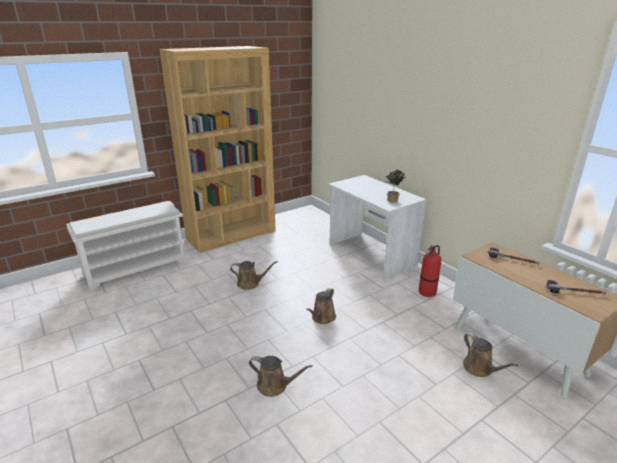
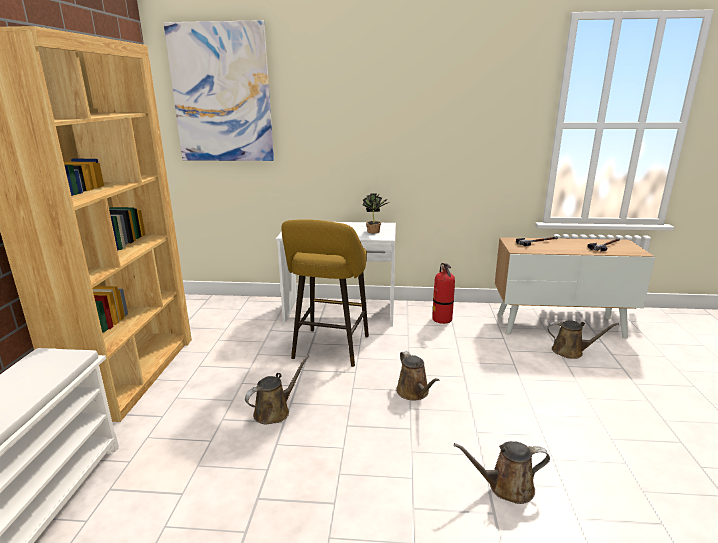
camera: 50 degrees left, 5 degrees down
brown watering can [249,356,313,397] -> brown watering can turned 150 degrees counterclockwise [454,441,550,504]
none -> picture [163,20,274,161]
none -> yellow stool [281,219,369,367]

